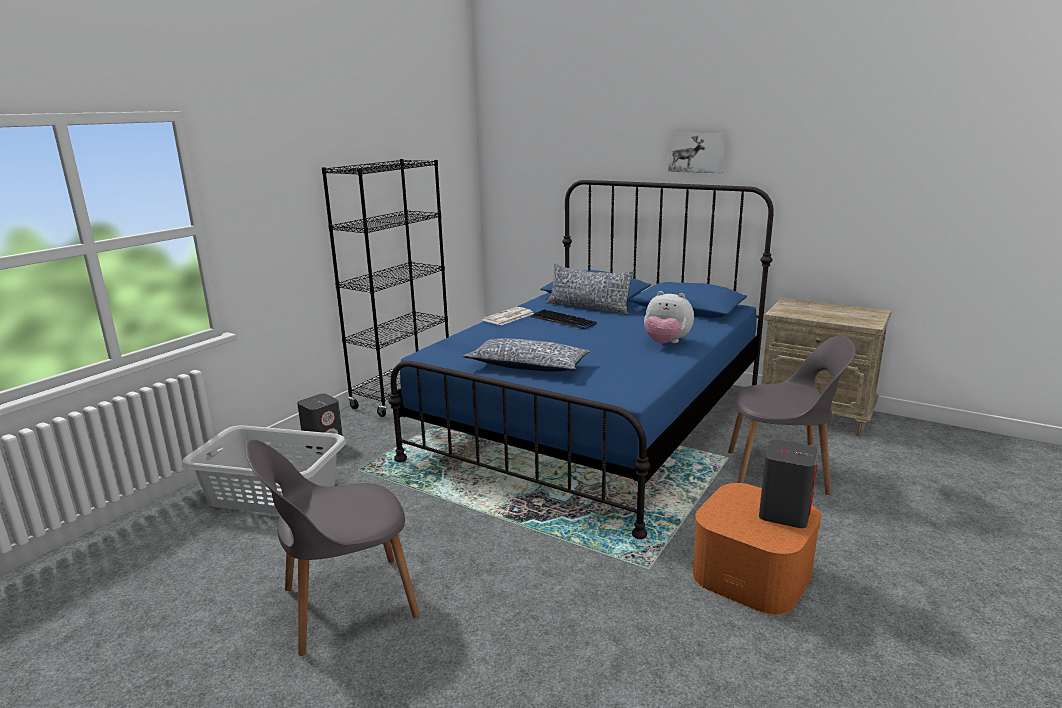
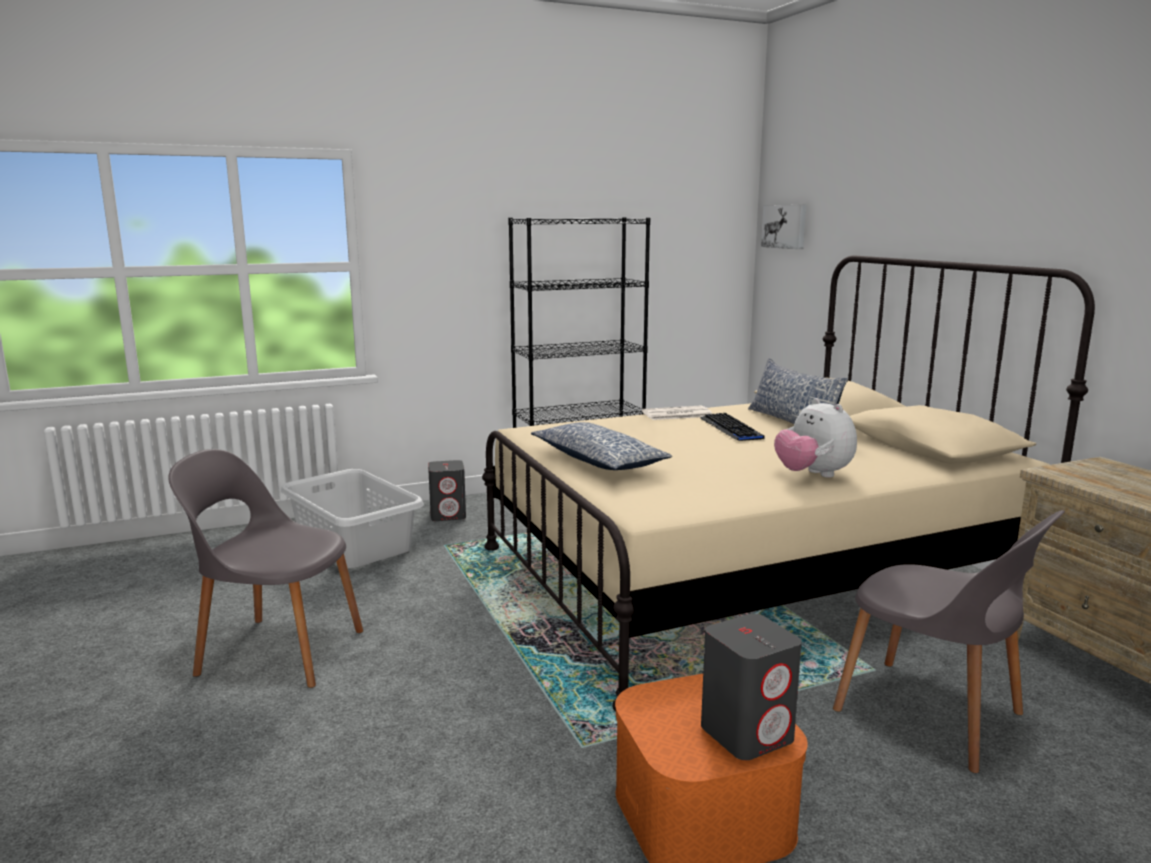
camera: 35 degrees right, 5 degrees down
blue bed [388,180,774,539] -> beige bed [482,255,1095,712]
picture [668,133,726,173] -> picture moved to [761,205,806,249]

